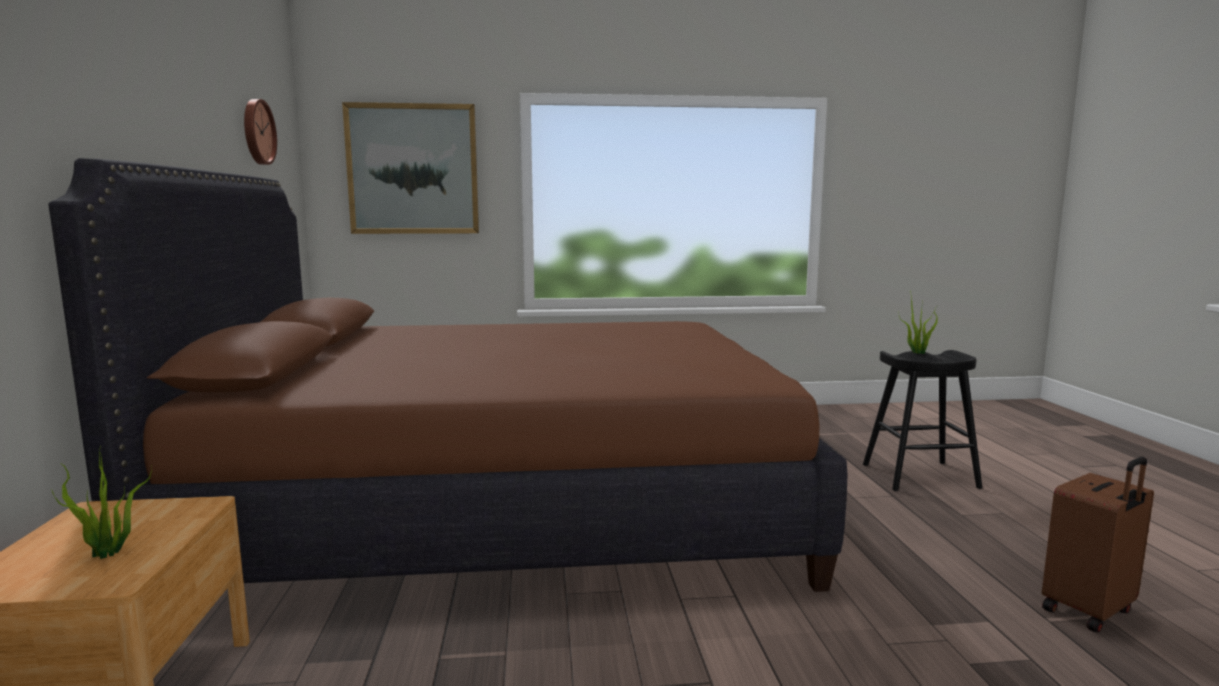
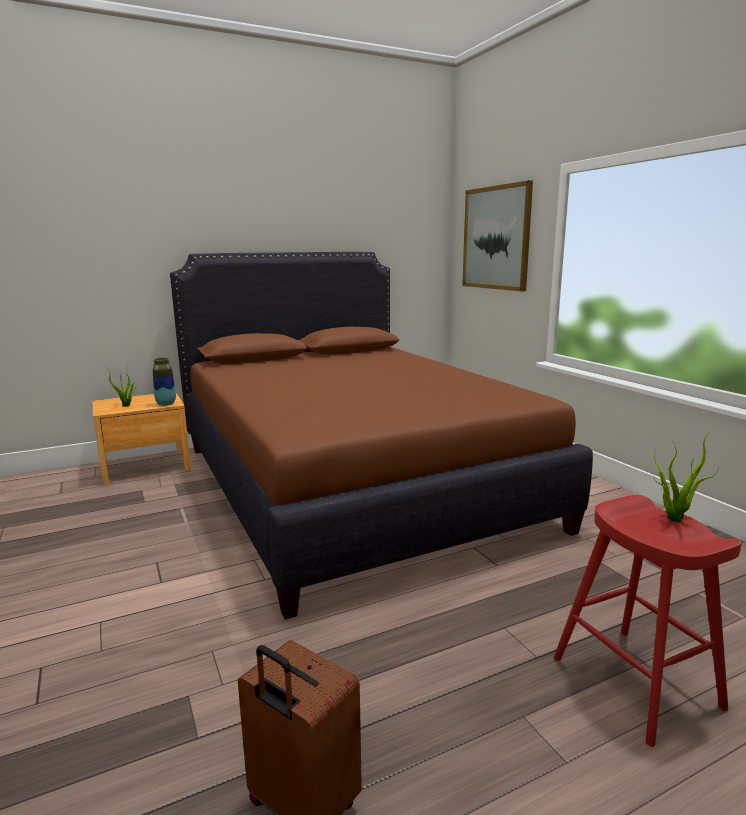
camera: 70 degrees right, 5 degrees up
wall clock [244,99,277,165] -> none
black stool [863,350,982,491] -> red stool [554,495,742,747]
none -> vase [153,358,176,406]

